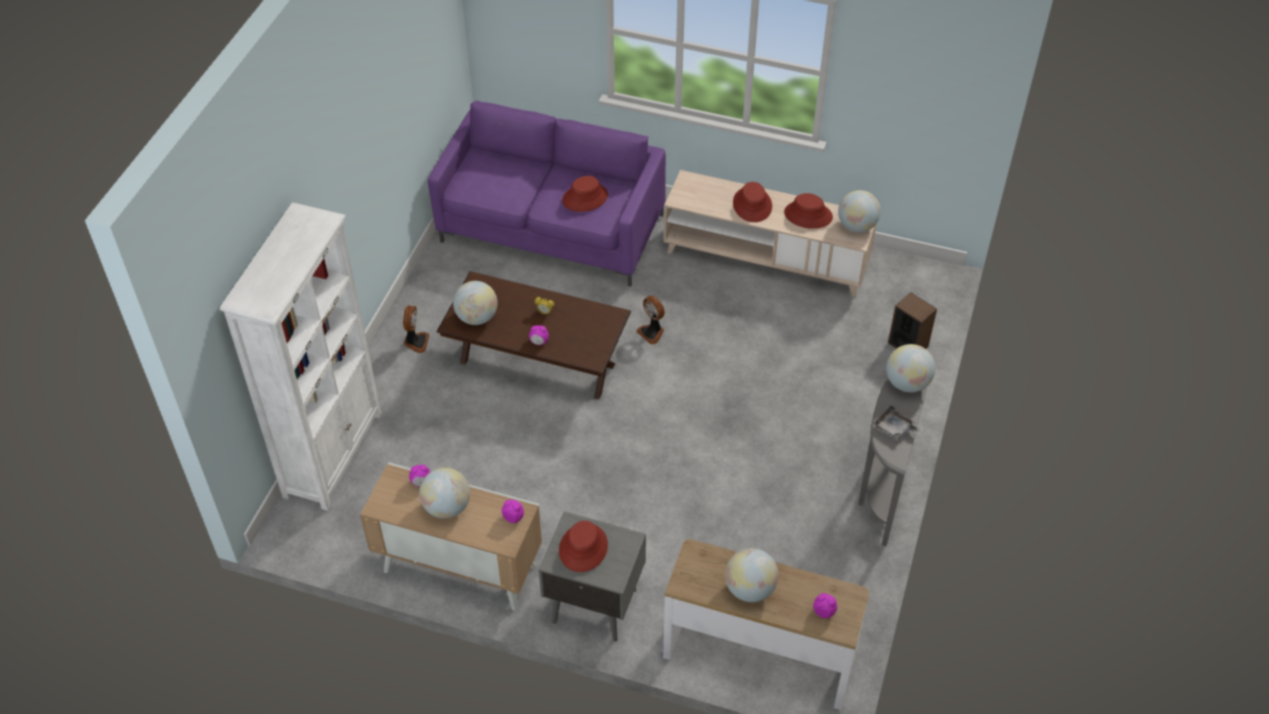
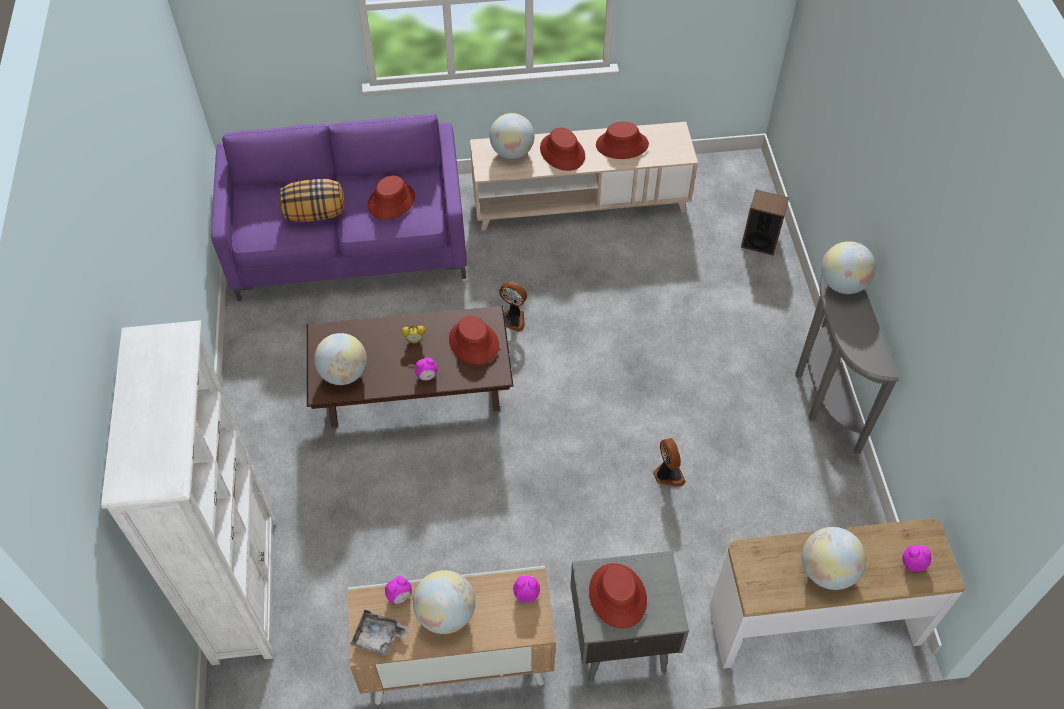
camera: 25 degrees left, 5 degrees up
fan [403,306,430,353] -> fan moved to [653,438,686,486]
globe [838,190,881,233] -> globe moved to [489,113,534,159]
grey tray [873,405,921,440] -> grey tray moved to [350,610,409,655]
none -> pillow [279,179,345,222]
none -> red hat [449,316,499,365]

